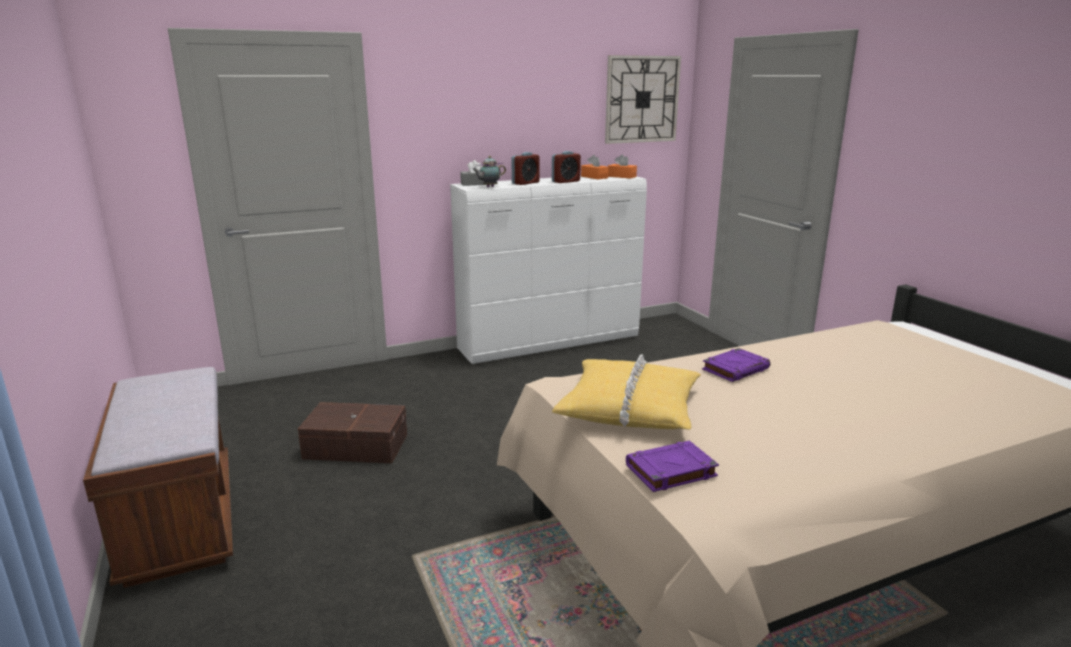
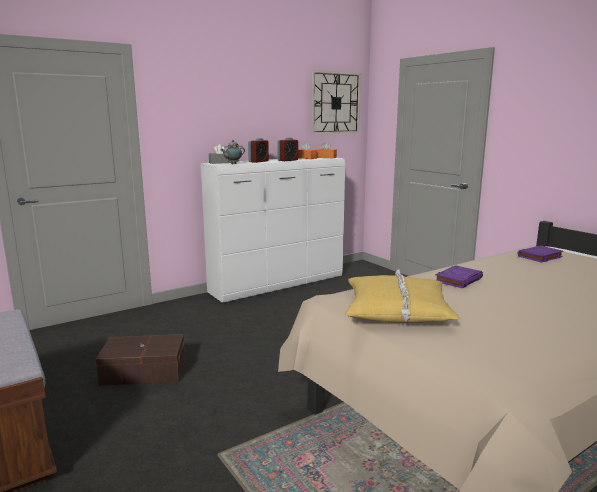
camera: 10 degrees left, 5 degrees down
purple book [626,441,719,492] -> purple book moved to [518,245,563,263]

